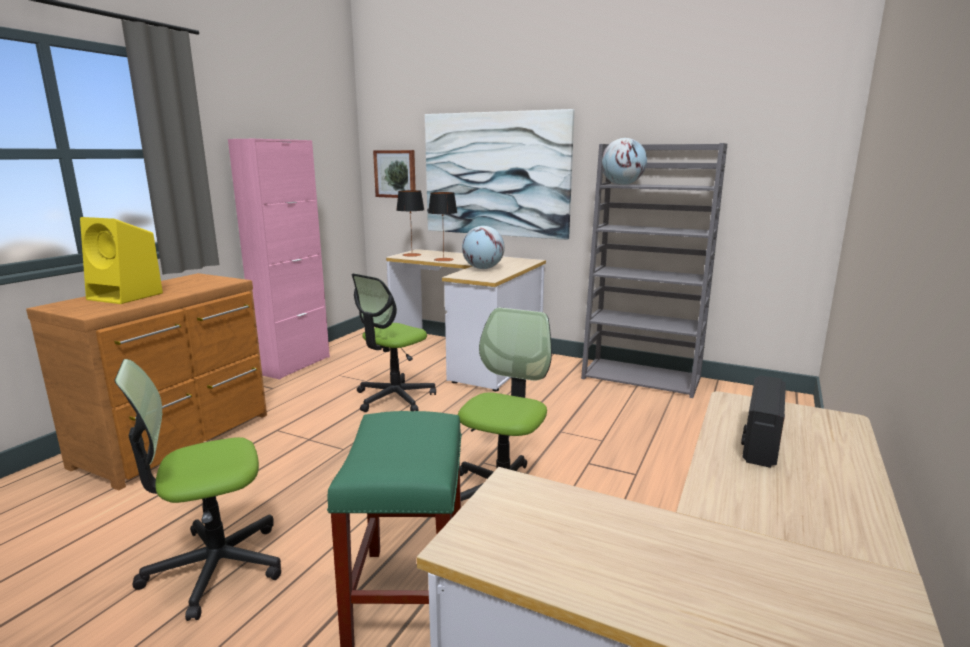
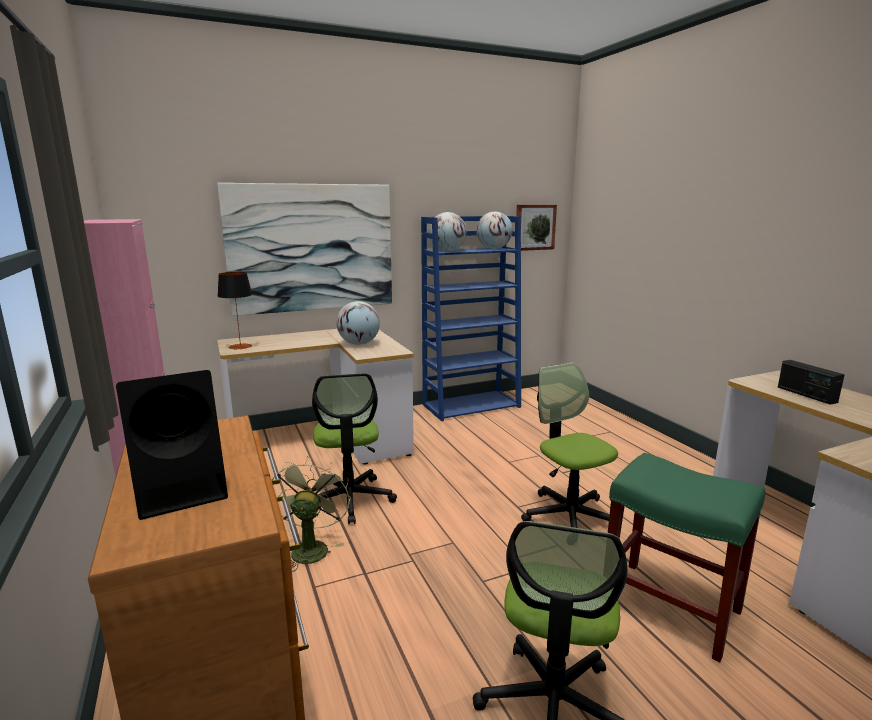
camera: 50 degrees left, 0 degrees up
yellow speaker [80,217,163,304] -> black speaker [116,370,228,520]
picture [373,150,416,198] -> picture moved to [516,205,557,251]
table lamp [428,192,458,261] -> none
grey bookcase [581,143,727,398] -> blue bookcase [421,216,521,421]
none -> green fan [272,456,351,571]
none -> globe [476,212,513,249]

